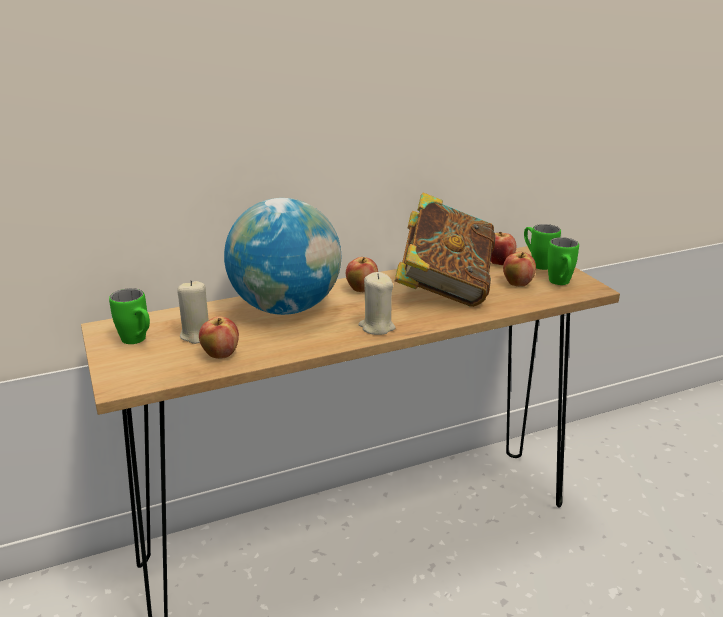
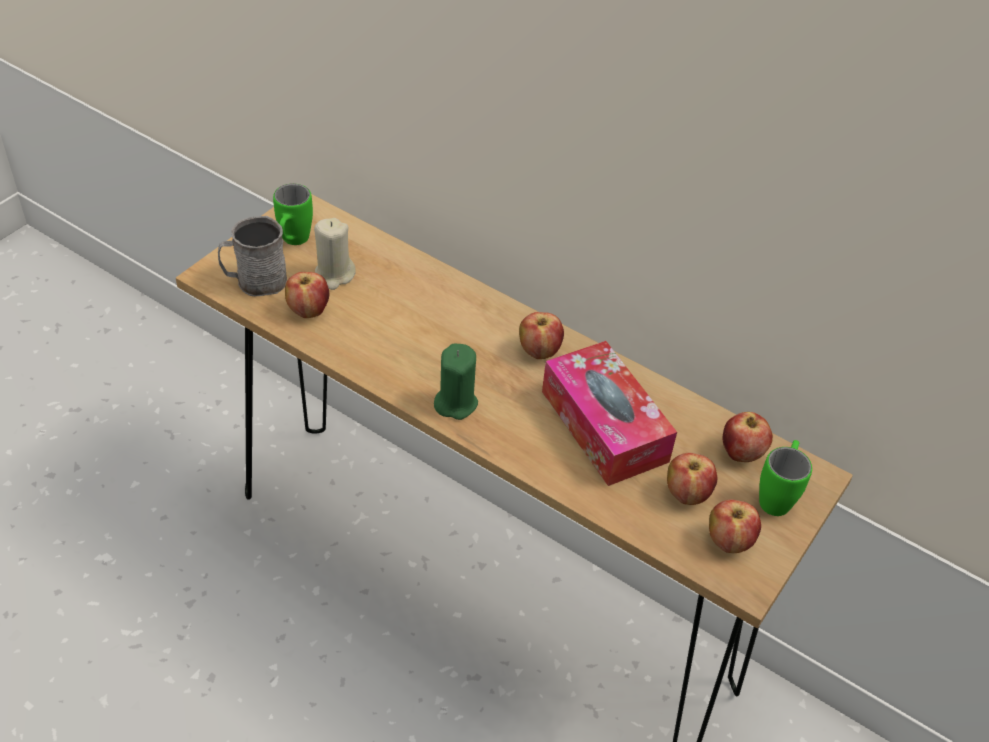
camera: 55 degrees right, 20 degrees up
globe [224,198,341,315] -> none
beige candle [359,272,395,335] -> green candle [434,343,478,420]
book [395,193,496,307] -> tissue box [542,341,677,486]
green mug [547,237,579,285] -> apple [709,499,761,553]
none -> grey mug [218,216,287,296]

